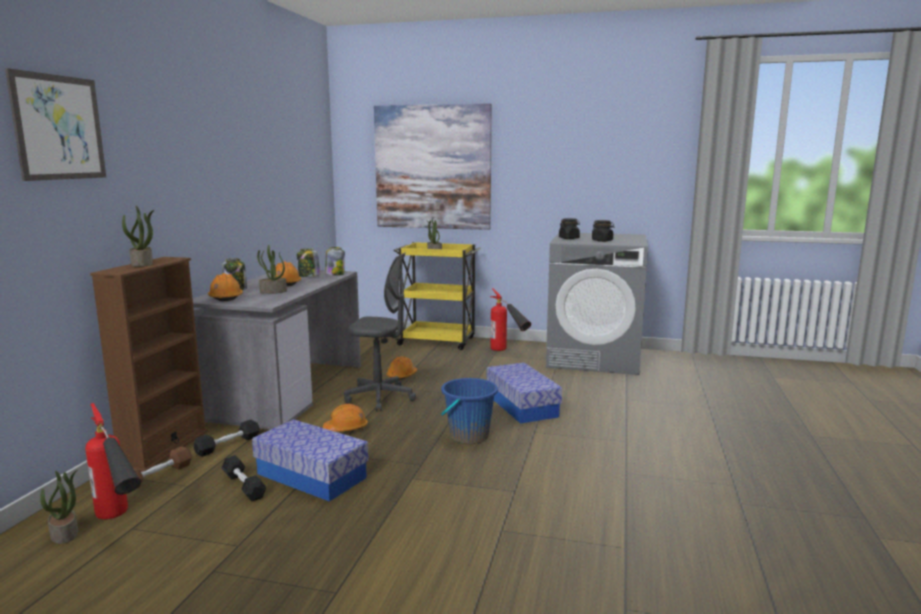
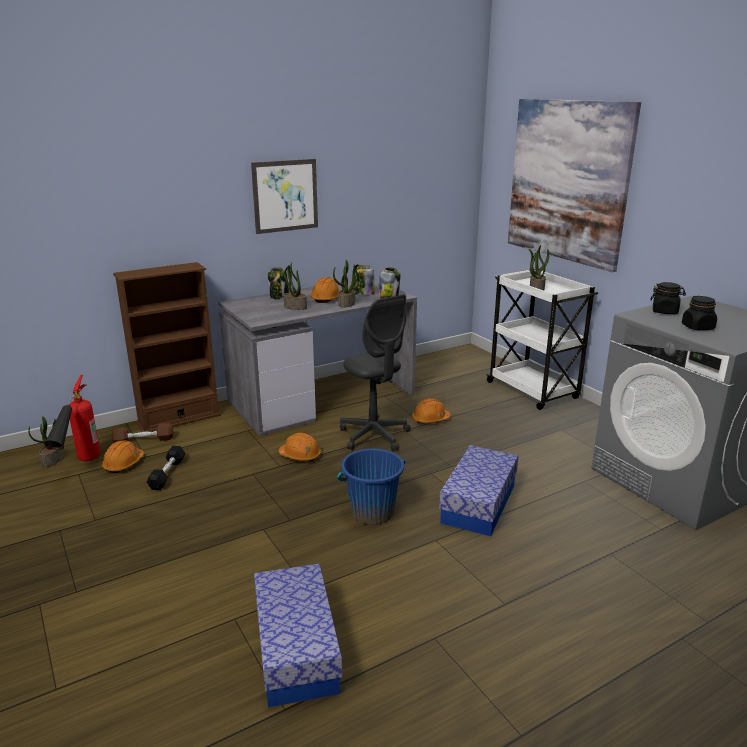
camera: 45 degrees right, 10 degrees up
picture [5,68,106,181] -> picture moved to [251,159,318,234]
potted plant [122,206,154,267] -> potted plant moved to [333,260,359,308]
black dumbbell [194,420,260,457] -> none
orange hard hat [208,273,243,301] -> orange hard hat moved to [102,440,144,473]
storage box [252,419,369,502] -> storage box moved to [254,564,342,708]
yellow cart [393,242,481,350] -> white cart [486,269,598,410]
fire extinguisher [490,288,531,351] -> none

